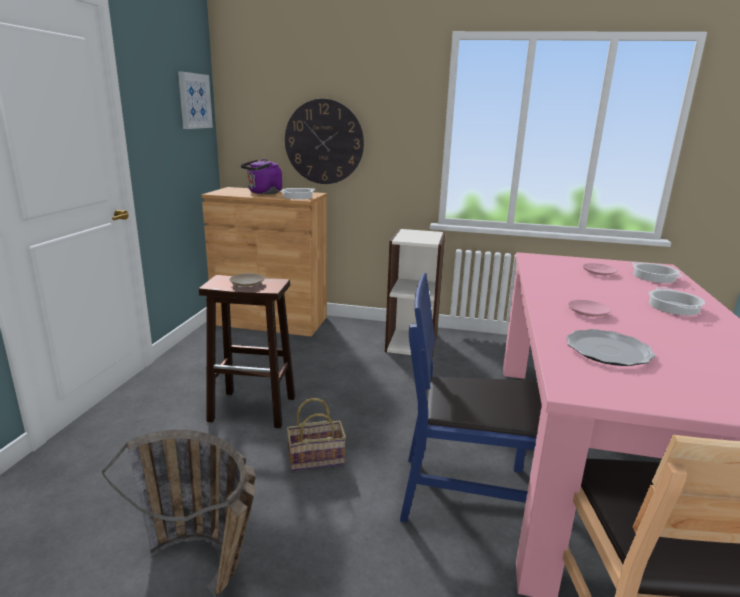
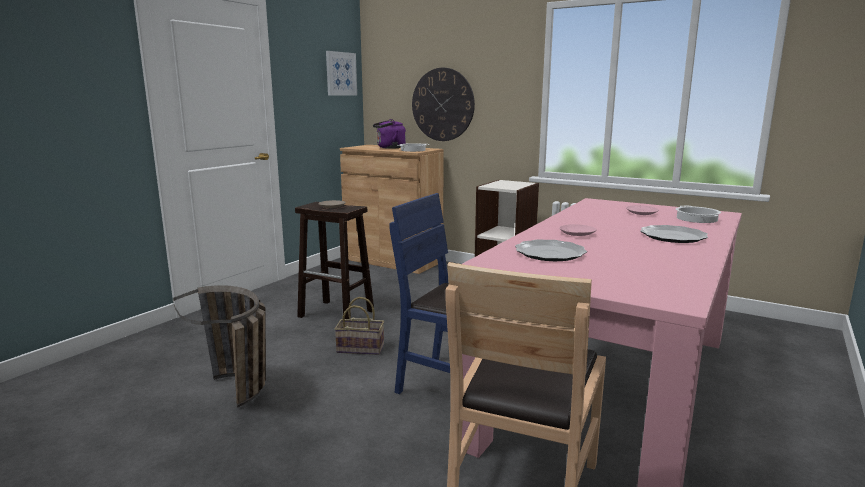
camera: 20 degrees right, 5 degrees down
cooking pot [649,287,705,315] -> plate [640,225,708,243]

